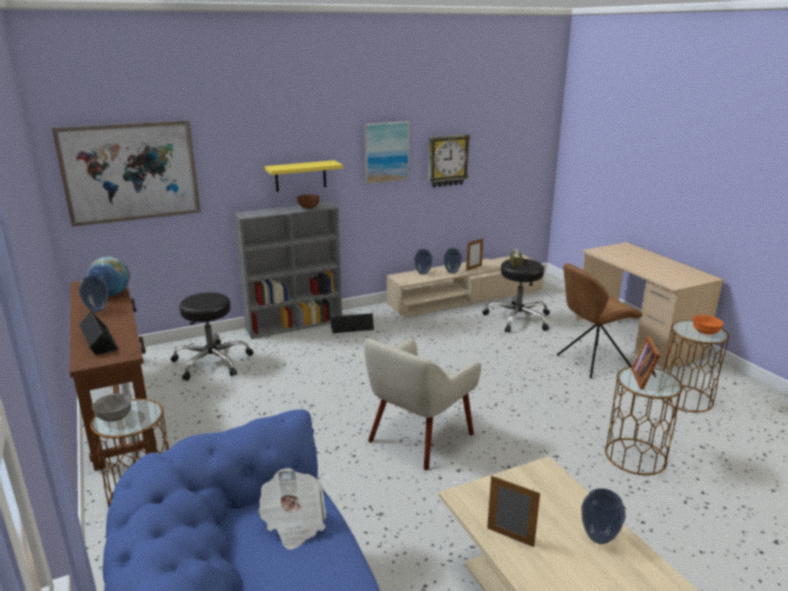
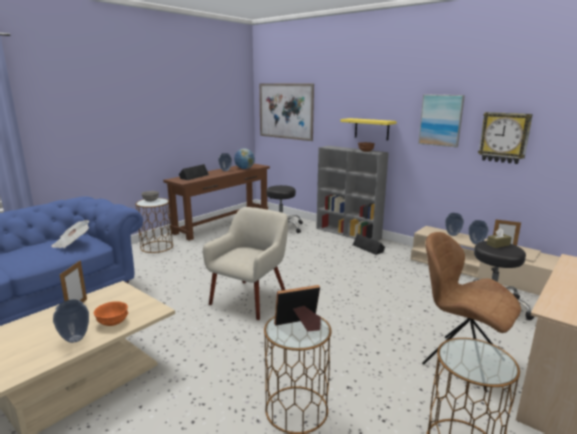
camera: 65 degrees right, 5 degrees down
beige armchair [364,338,481,470] -> beige armchair turned 105 degrees clockwise [203,207,288,320]
orange bowl [693,315,724,334] -> orange bowl moved to [94,301,128,326]

